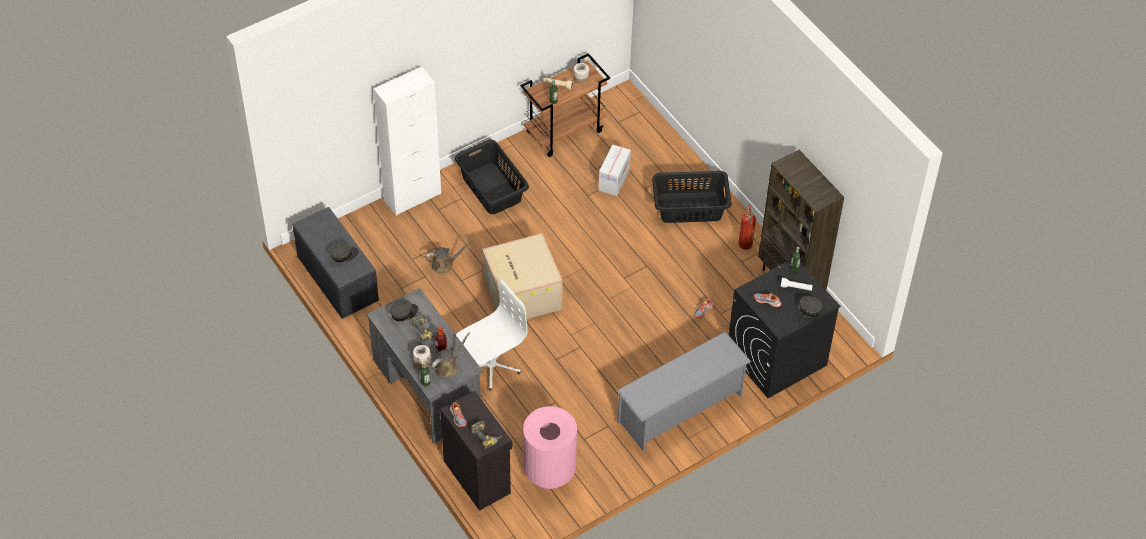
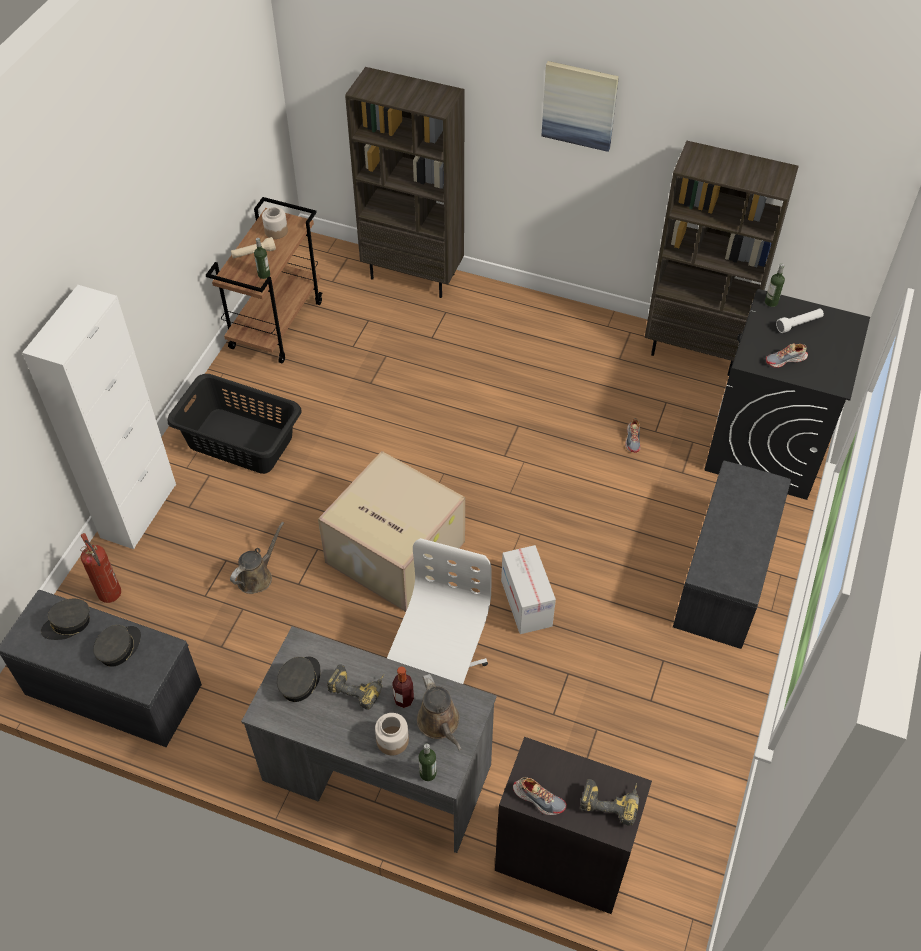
camera: 35 degrees left, 0 degrees up
brown watering can [432,333,470,378] -> brown watering can turned 150 degrees clockwise [417,674,461,750]
pink trash can [523,406,577,489] -> none
cardboard box [599,144,631,196] -> cardboard box moved to [501,545,556,634]
grey shoe rack [616,331,751,451] -> grey bench [673,461,791,649]
black laundry basket [652,171,732,223] -> none
fire extinguisher [738,205,756,250] -> fire extinguisher moved to [80,533,121,603]
grey cap [791,296,823,318] -> grey cap moved to [41,599,90,640]
none -> brown bookcase [345,67,465,298]
none -> picture [541,61,619,152]

